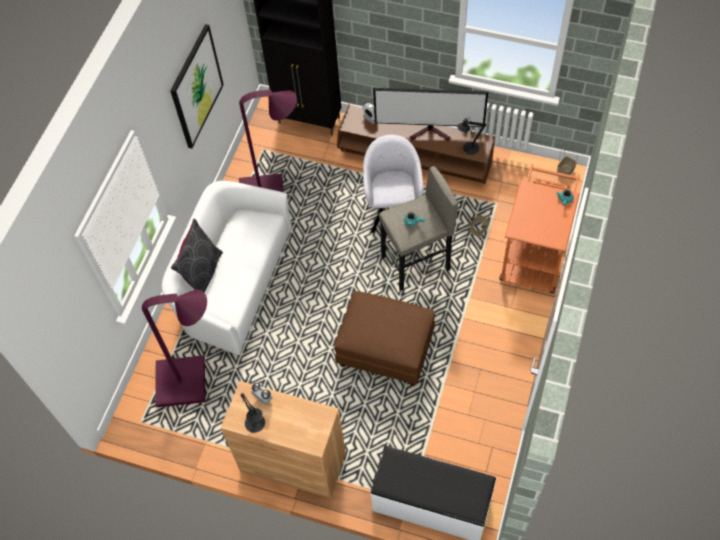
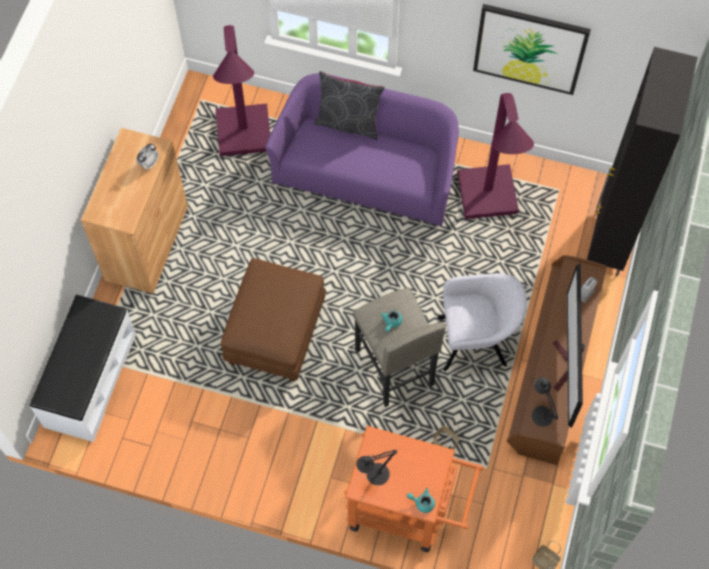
camera: 85 degrees right, 5 degrees up
white sofa [162,181,292,355] -> purple sofa [265,74,459,226]
black table lamp [241,393,265,433] -> black table lamp moved to [356,449,397,485]

